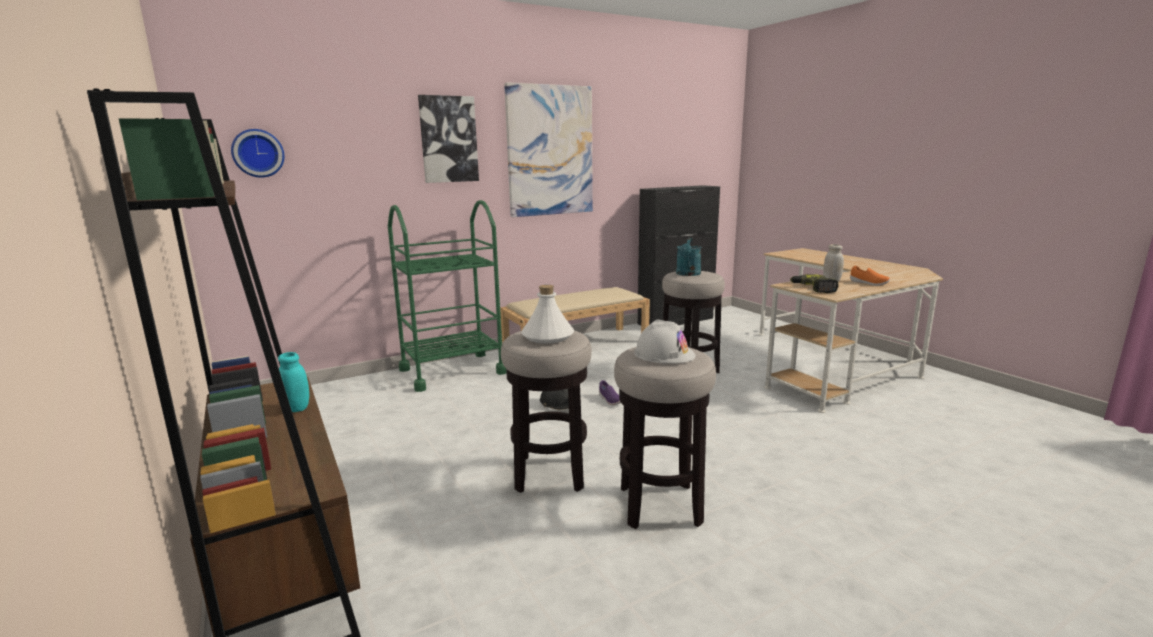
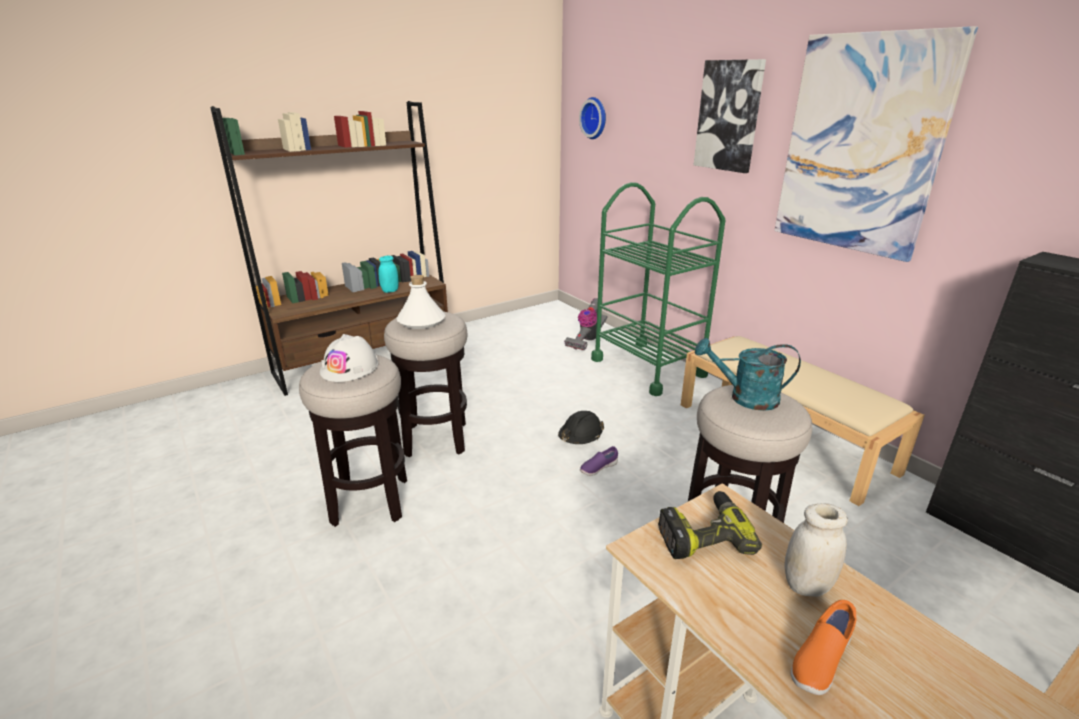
camera: 85 degrees right, 10 degrees up
none -> vacuum cleaner [564,298,608,350]

